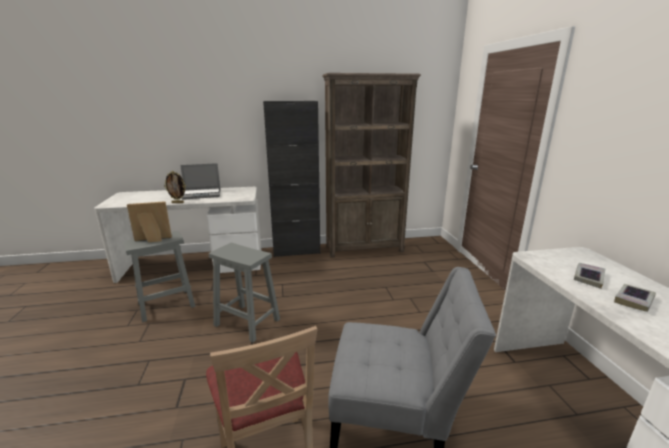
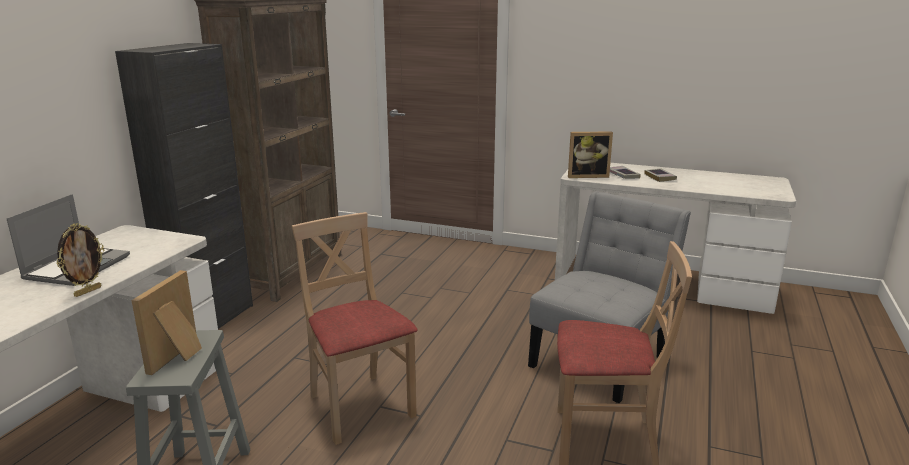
camera: 60 degrees left, 0 degrees up
grey stool [209,243,280,342] -> beige chair [292,212,418,445]
none -> picture frame [568,131,613,178]

